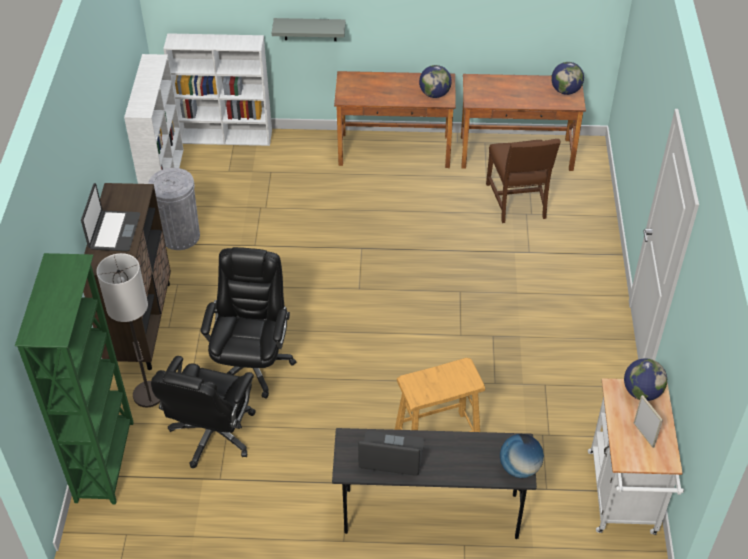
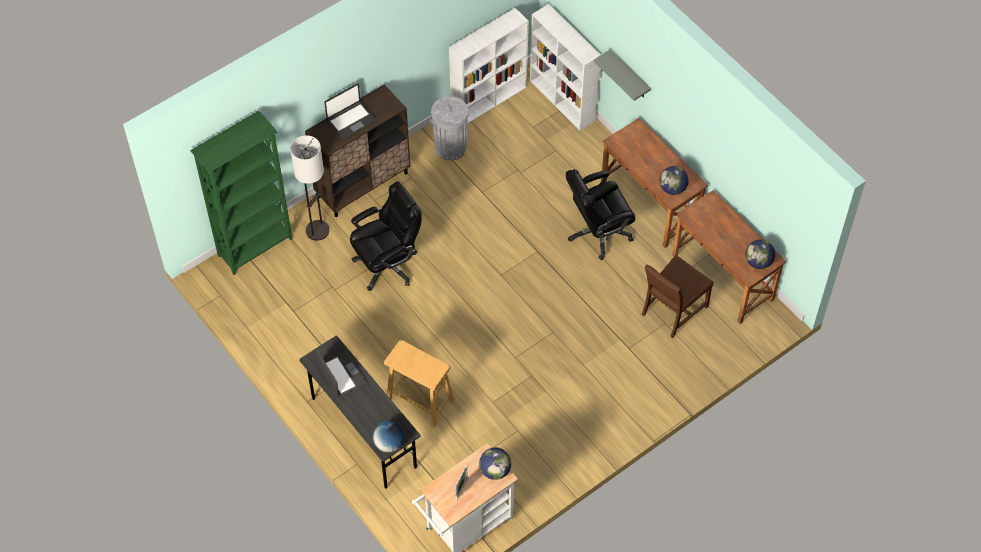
camera: 50 degrees right, 10 degrees up
black office chair [151,356,256,468] -> black office chair moved to [566,169,635,260]

